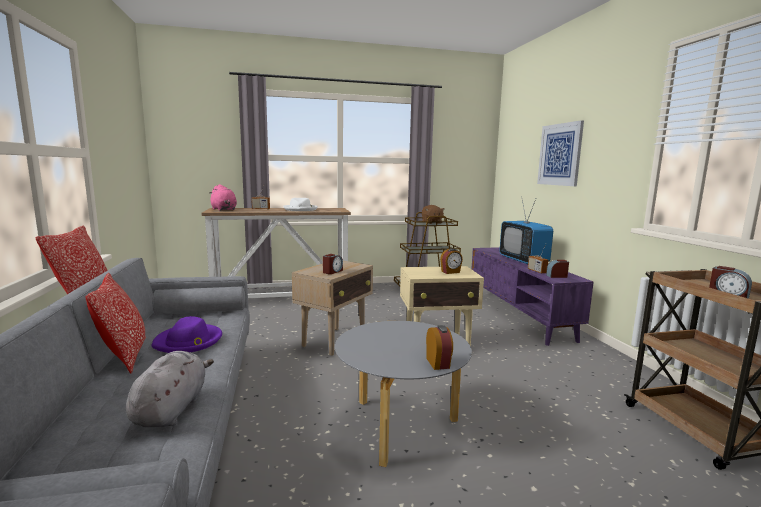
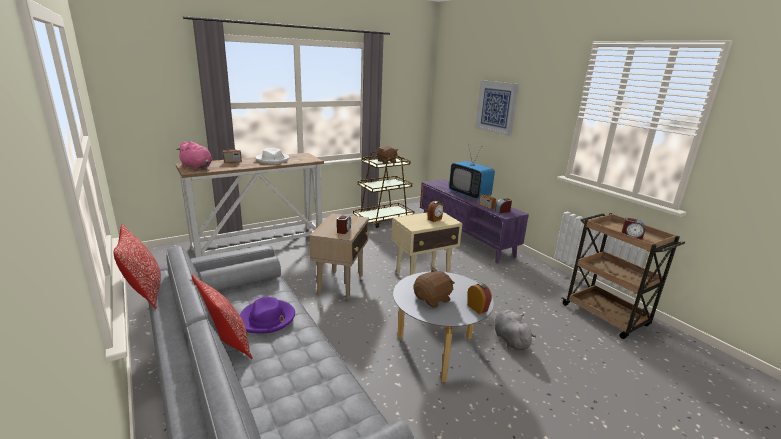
camera: 20 degrees left, 10 degrees up
grey plush toy [126,351,214,427] -> grey plush toy moved to [494,310,536,350]
none -> brown plush toy [414,269,455,308]

